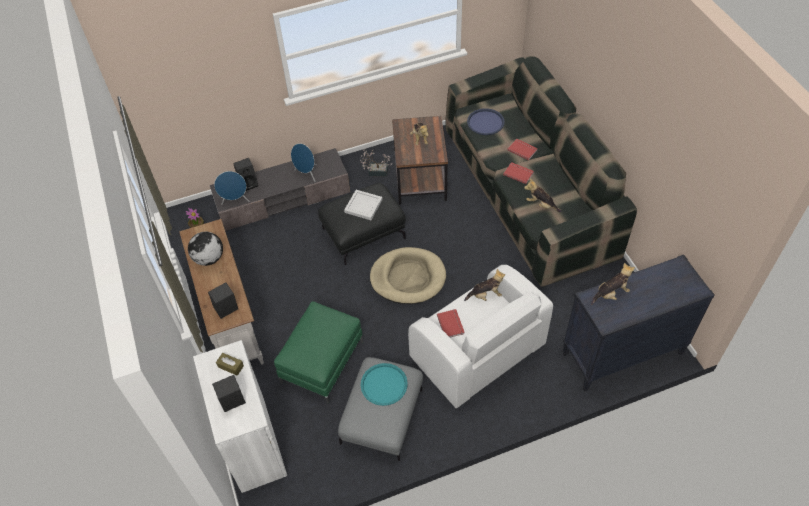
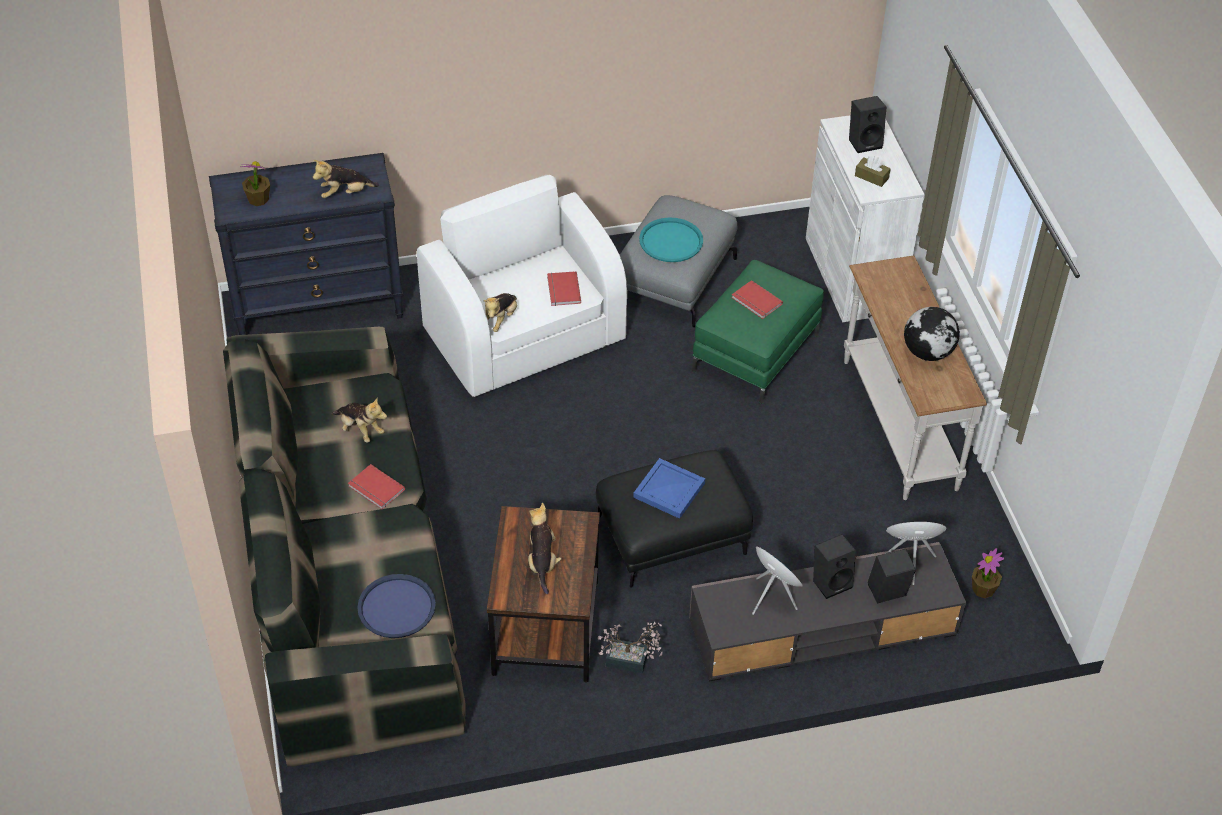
camera: 175 degrees left, 5 degrees down
black speaker [208,282,238,319] -> black speaker moved to [813,534,856,599]
white tray [344,190,383,220] -> blue tray [633,458,705,519]
beige dog bed [370,247,446,304] -> none
plush toy [464,269,505,301] -> plush toy turned 60 degrees counterclockwise [484,293,517,332]
red book [507,139,538,161] -> red book moved to [731,280,783,319]
none -> potted plant [241,161,270,206]

